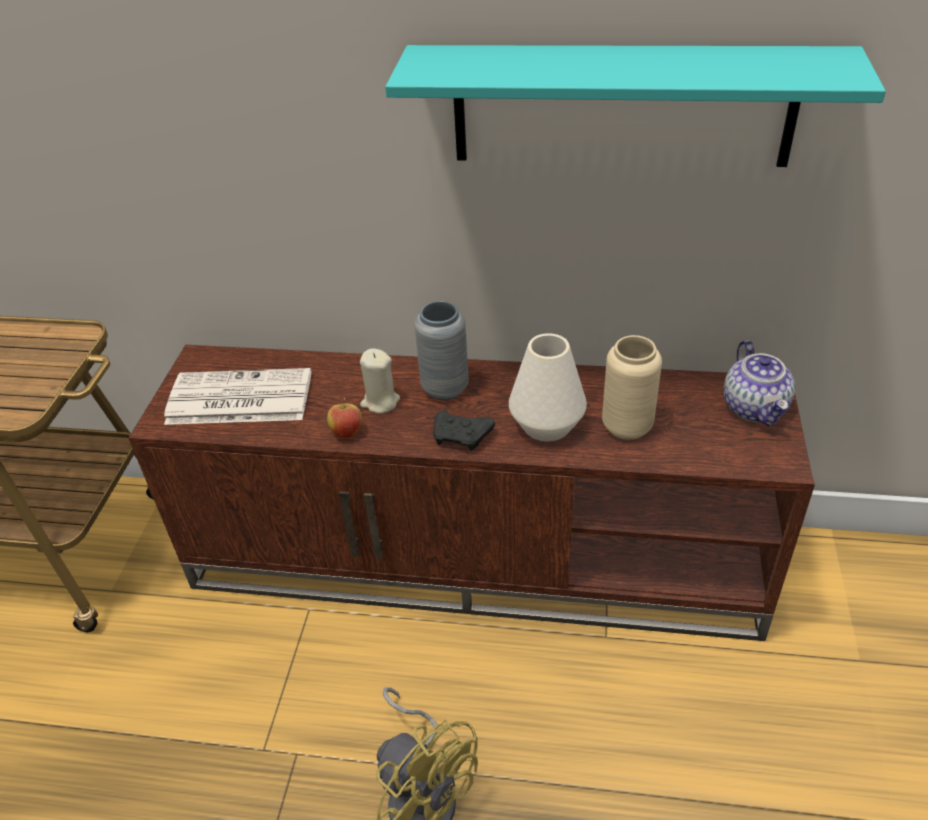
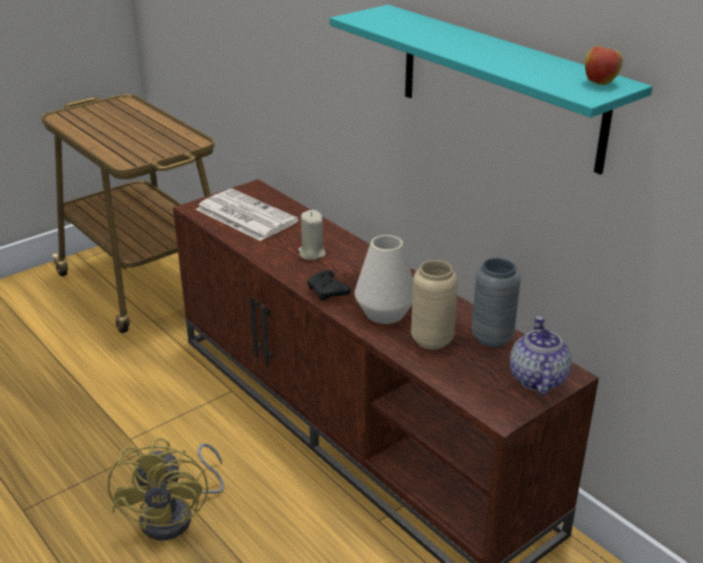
camera: 40 degrees right, 10 degrees down
apple [327,398,362,439] -> apple moved to [585,44,623,85]
grey vase [414,301,469,400] -> grey vase moved to [471,258,521,347]
teapot [724,340,795,426] -> teapot turned 150 degrees clockwise [510,316,572,395]

